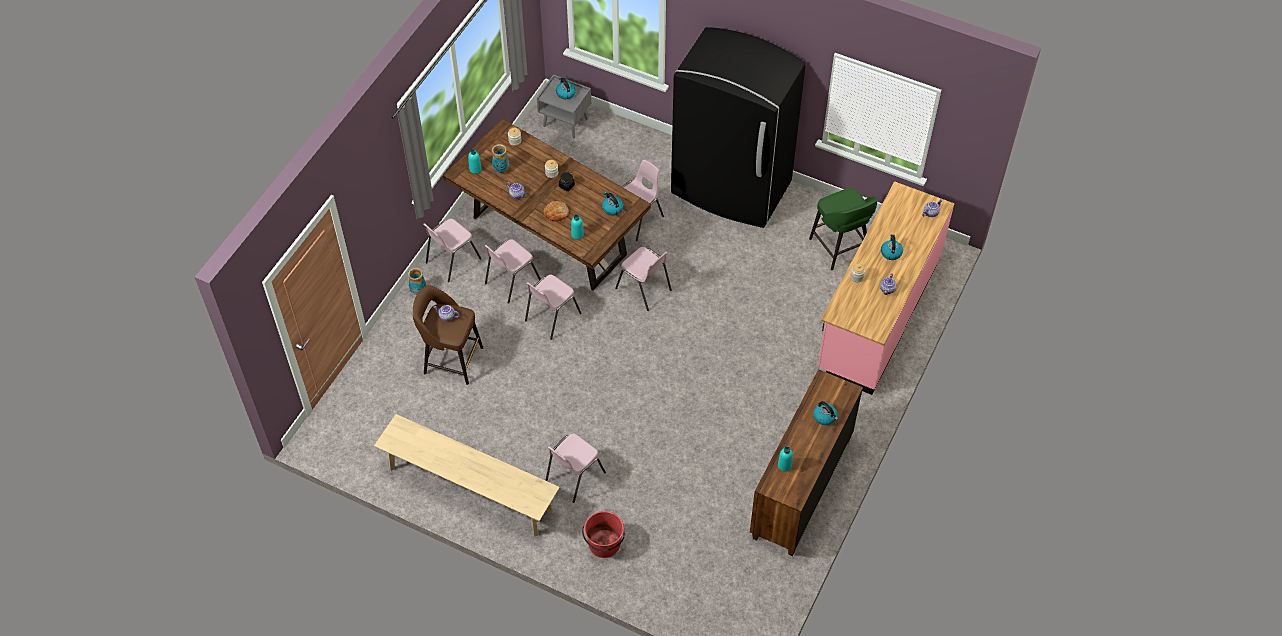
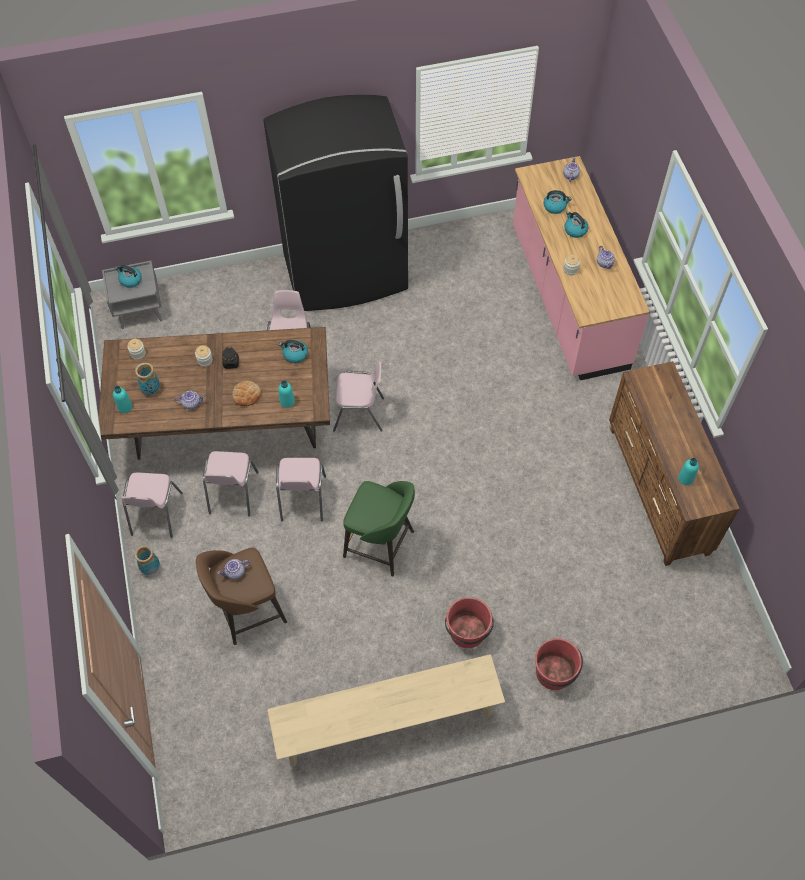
camera: 40 degrees left, 5 degrees up
pink chair [545,434,606,503] -> red bucket [445,597,494,648]
green stool [809,187,878,270] -> green stool moved to [343,481,415,577]
kettle [813,401,838,425] -> kettle moved to [543,190,572,214]

